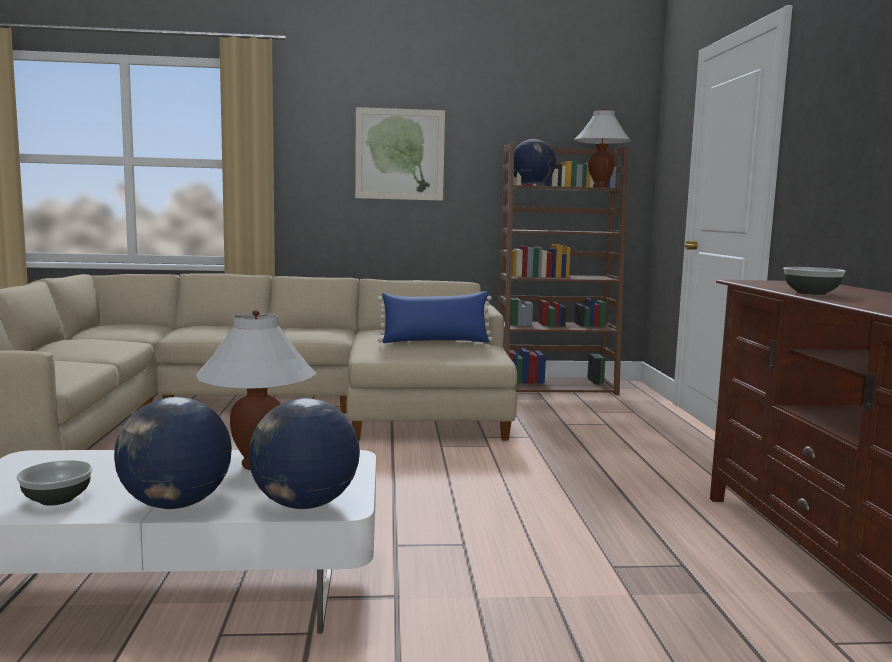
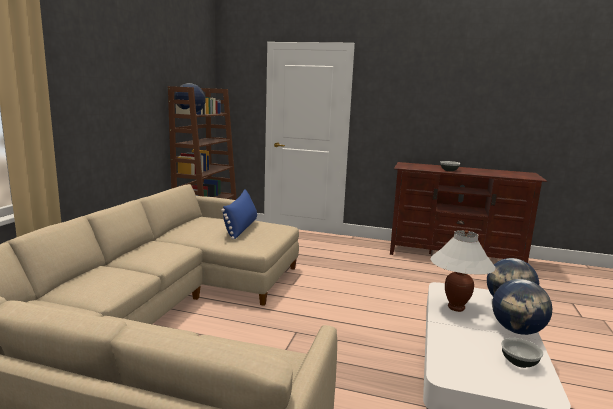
camera: 70 degrees left, 5 degrees up
picture [355,107,445,201] -> none
white table lamp [574,108,631,188] -> none

